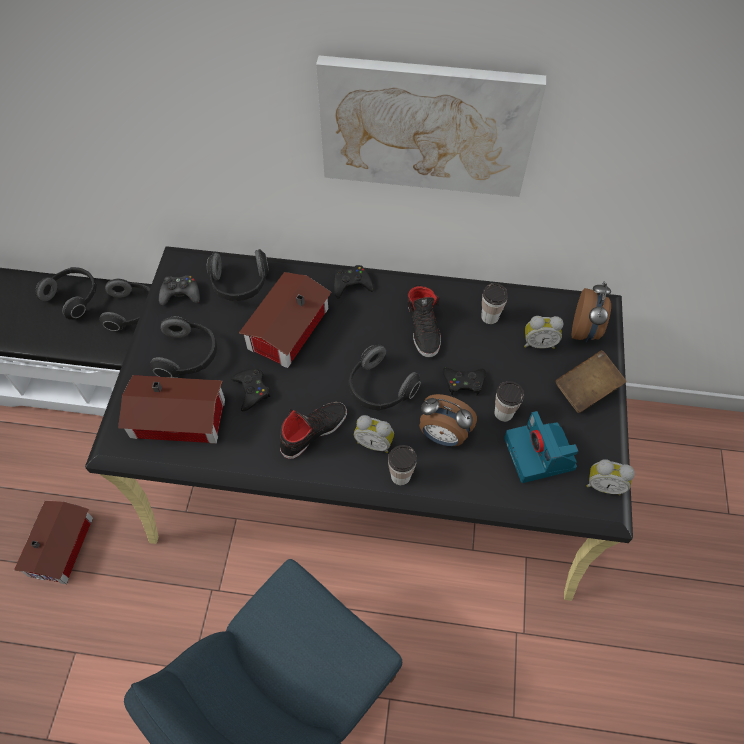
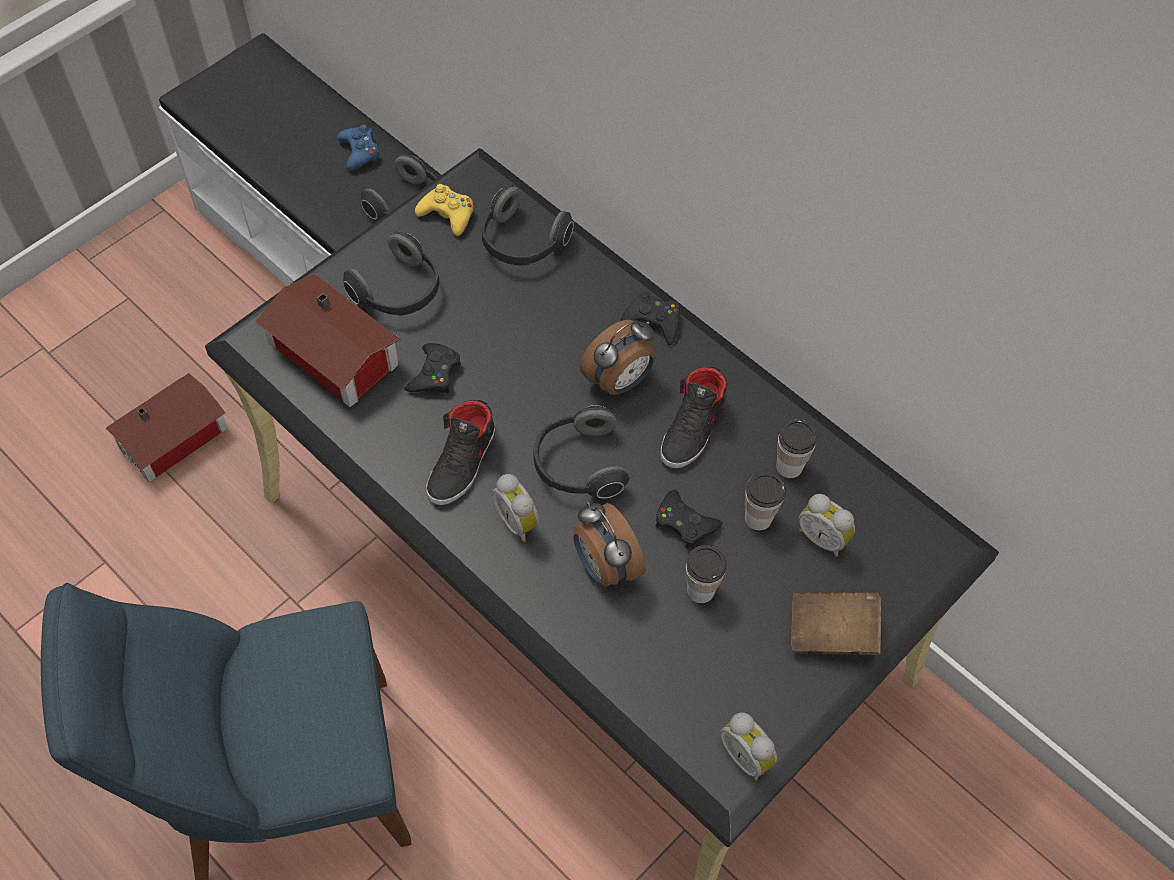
camera: 35 degrees right, 0 degrees up
headphones [36,267,97,320] -> blue game controller [337,124,381,171]
black game controller [159,275,200,306] -> yellow game controller [415,184,474,236]
toy house [239,272,331,368] -> none
black shoe [280,402,347,459] -> black shoe turned 120 degrees clockwise [426,400,495,505]
picture [316,55,546,197] -> none
cup [388,445,417,485] -> cup moved to [745,473,786,531]
camera [504,411,578,483] -> none
alarm clock [572,282,611,342] -> alarm clock moved to [580,320,655,395]

